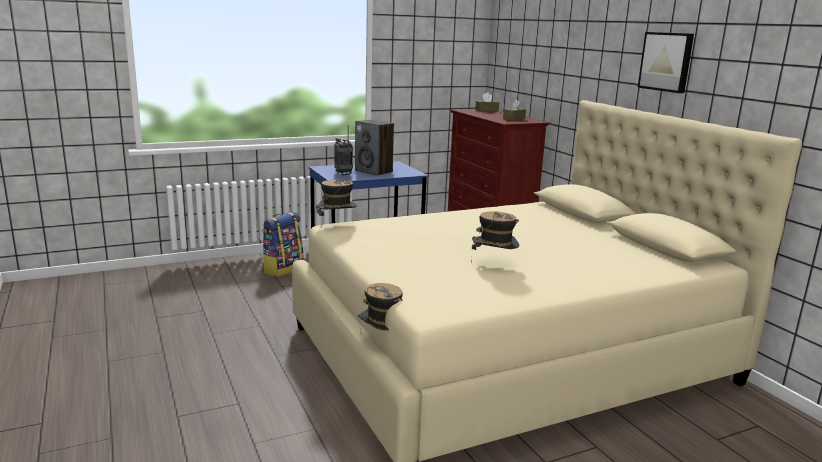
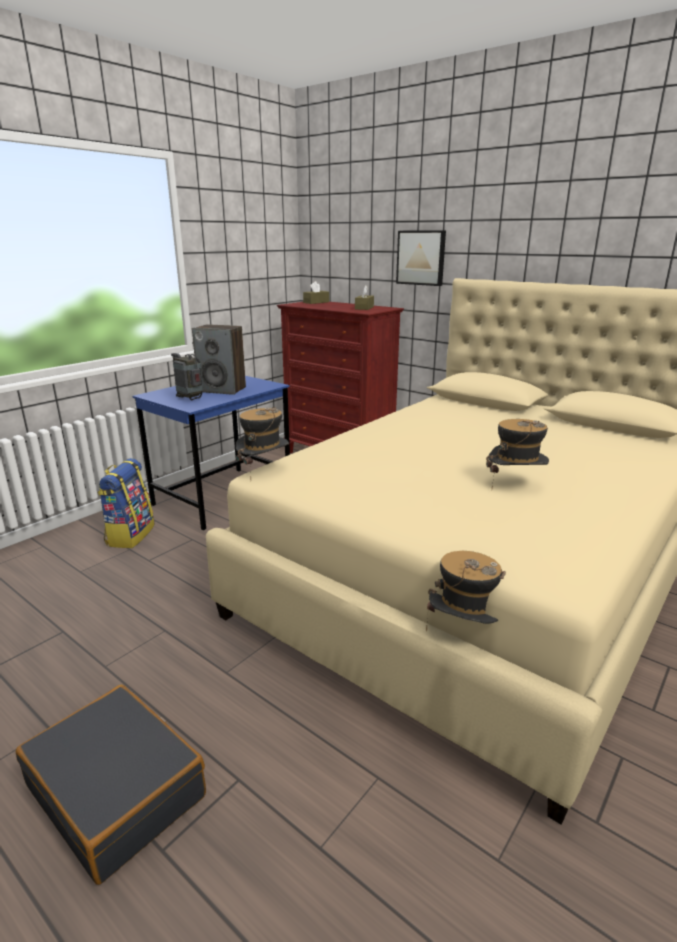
camera: 25 degrees left, 5 degrees up
picture [638,32,694,93] -> picture moved to [396,230,446,286]
none -> black suitcase [16,685,206,885]

